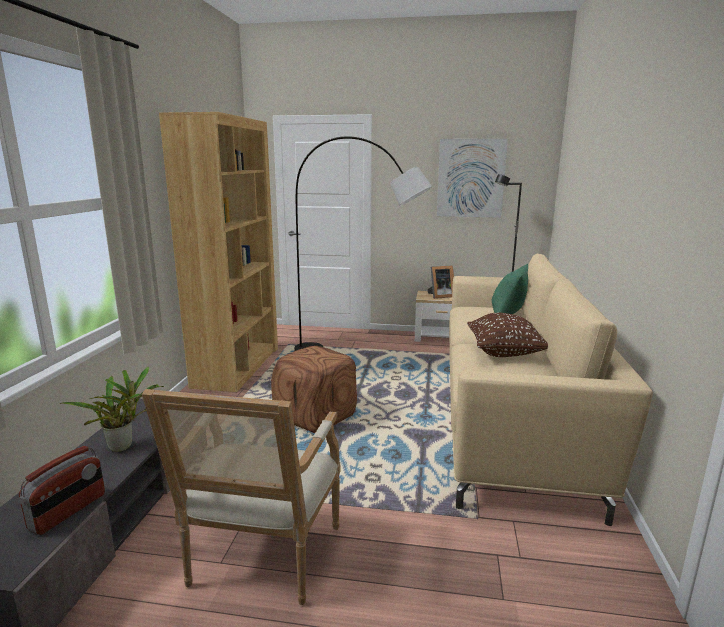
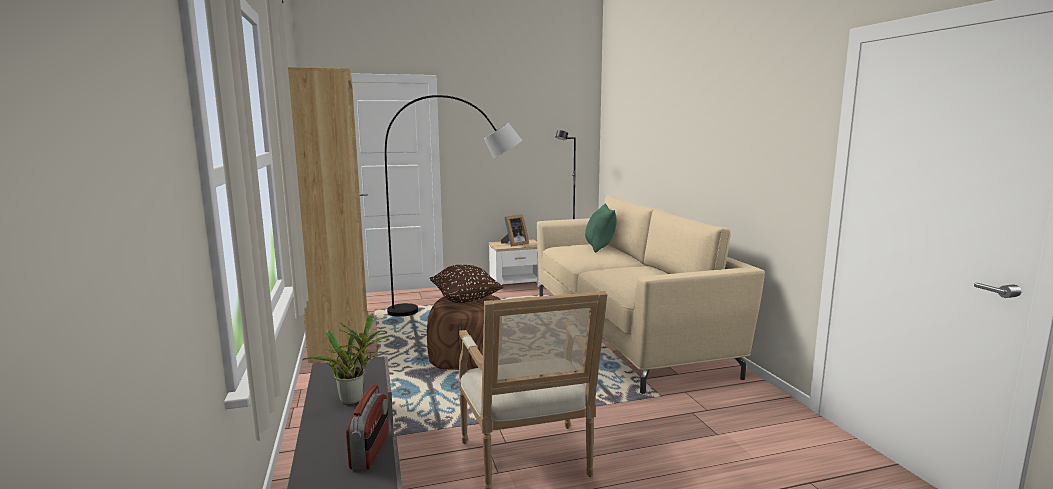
camera: 25 degrees left, 5 degrees down
picture [437,139,508,218] -> none
brown pillow [467,313,548,357] -> brown pillow moved to [429,265,503,303]

